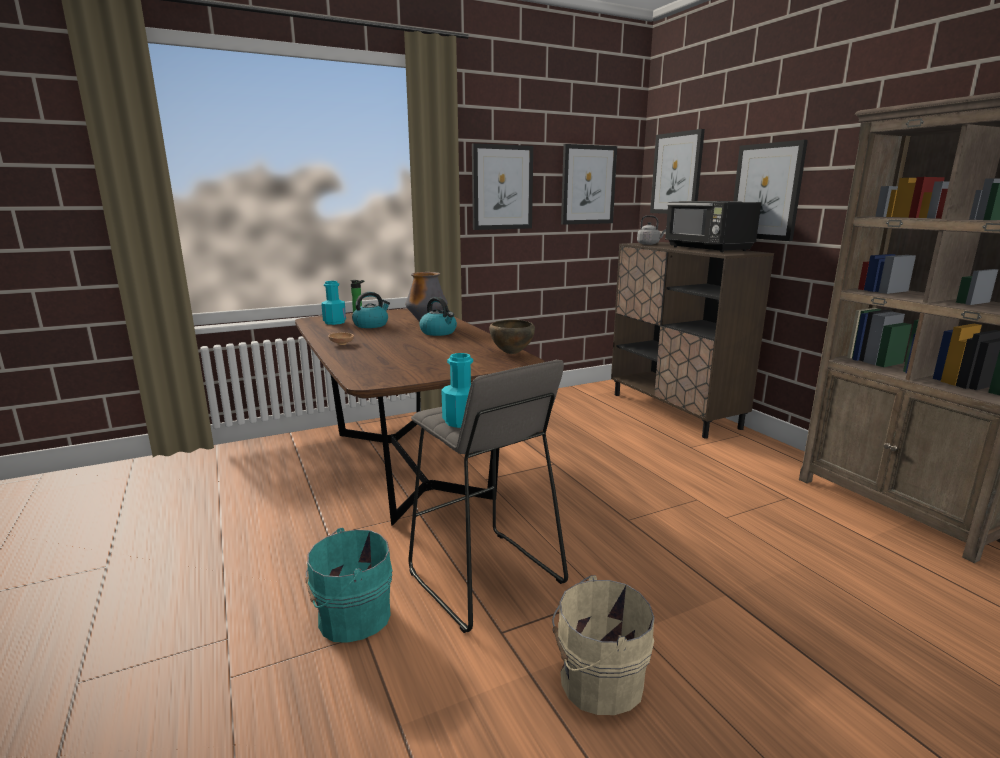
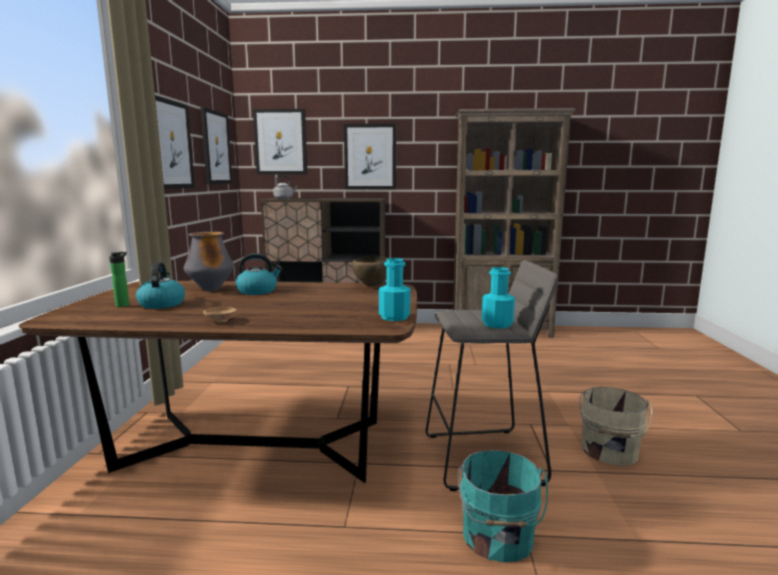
camera: 60 degrees left, 5 degrees down
turquoise bottle [321,281,346,325] -> turquoise bottle moved to [379,258,411,321]
black microwave [665,201,761,252] -> none

